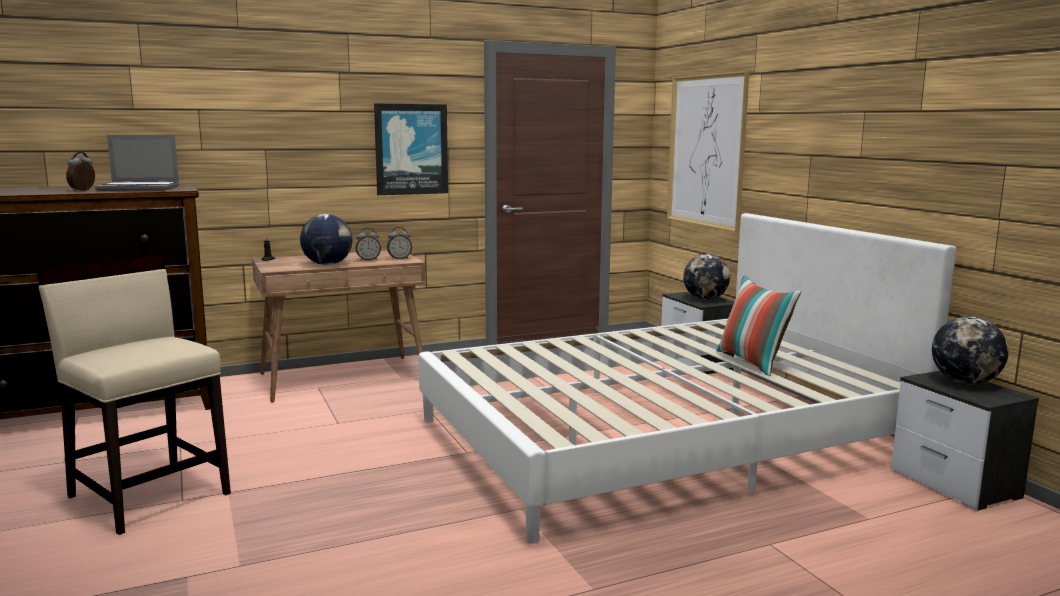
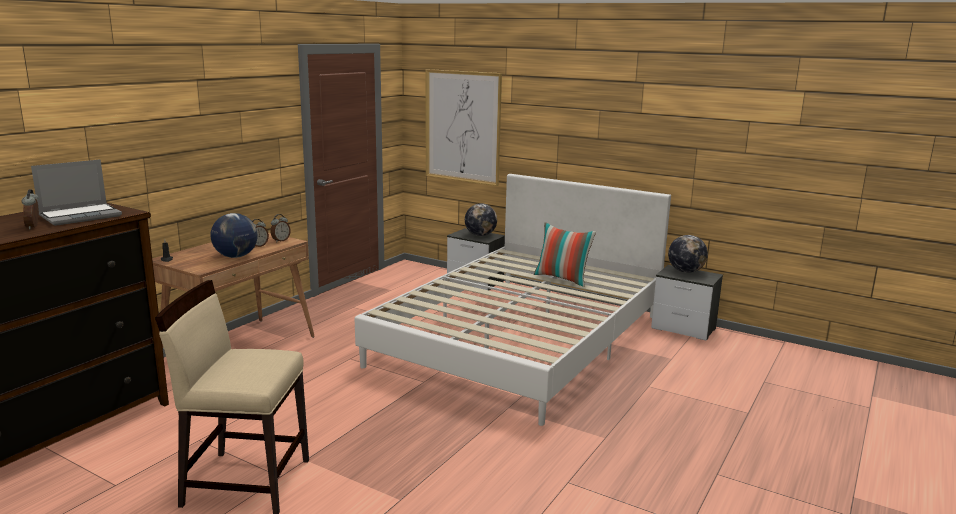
camera: 35 degrees left, 5 degrees up
picture [374,103,448,195] -> none

